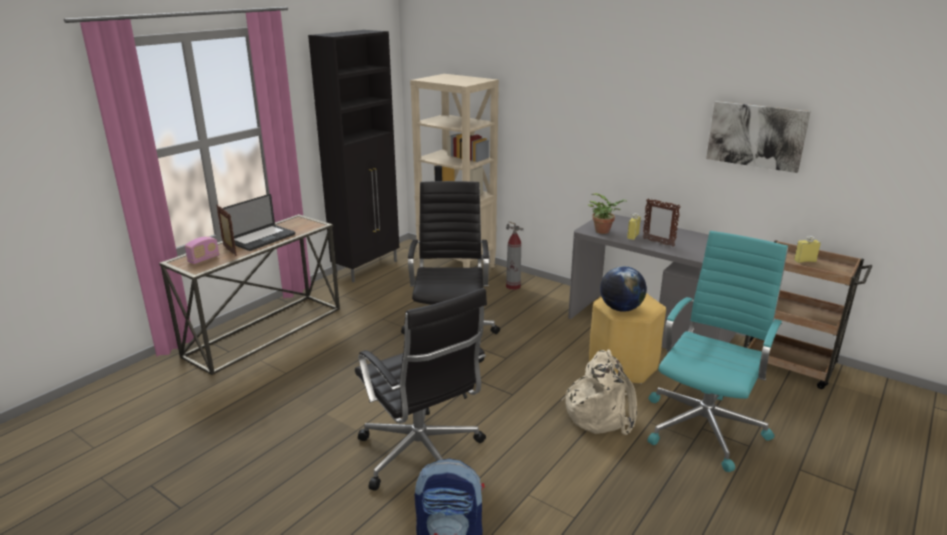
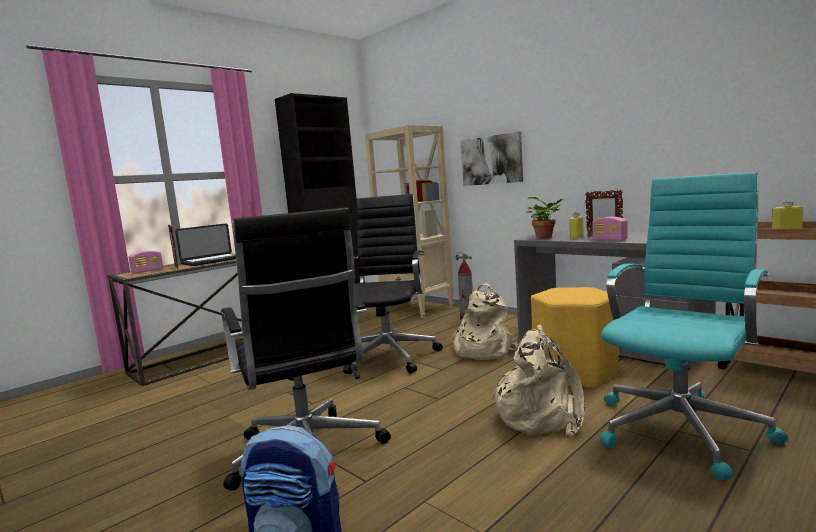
camera: 10 degrees right, 15 degrees down
globe [600,266,647,312] -> none
picture [706,101,811,173] -> picture moved to [461,131,523,186]
none -> beige backpack [452,283,519,360]
none -> radio [592,217,628,241]

